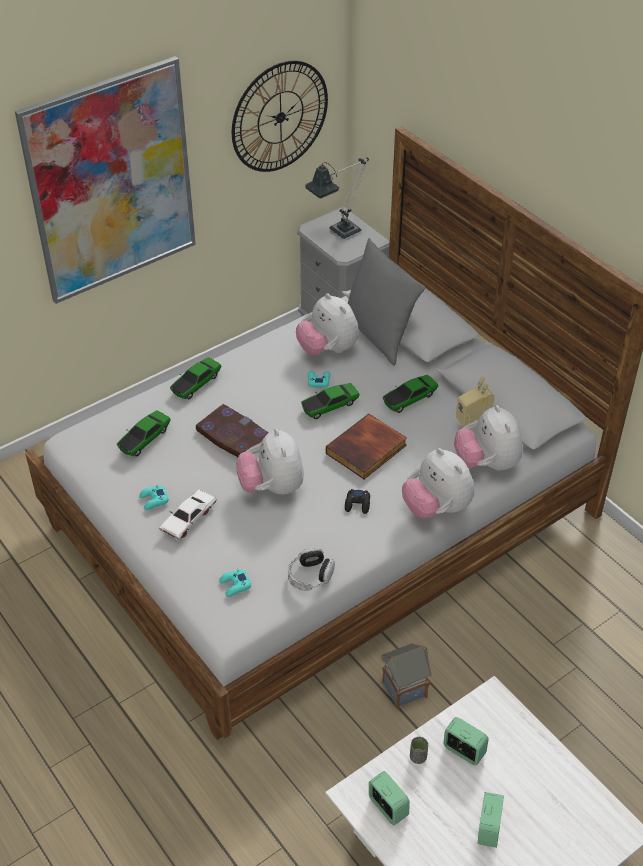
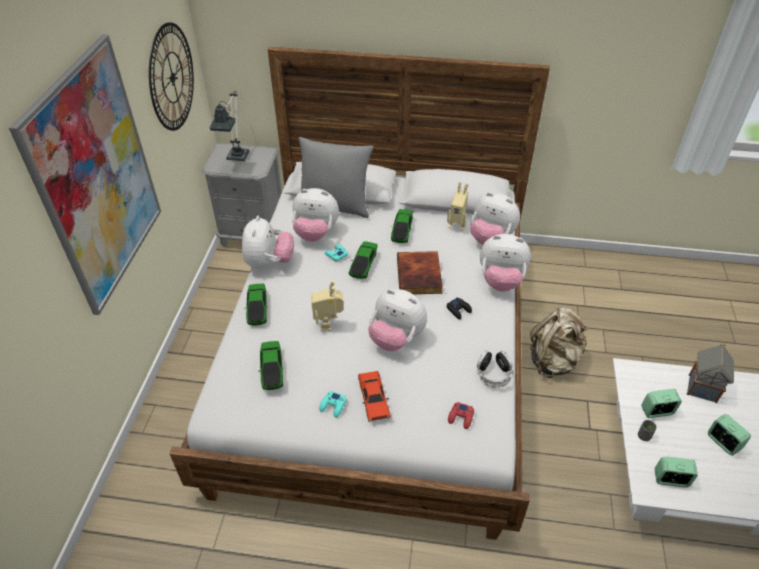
camera: 45 degrees left, 0 degrees up
white toy car [159,490,217,540] -> red toy car [358,371,391,422]
book [195,404,269,457] -> toy robot [311,280,344,331]
turquoise game controller [219,569,252,597] -> red game controller [448,402,474,429]
toy house [380,643,432,709] -> toy house moved to [687,344,734,403]
none -> plush toy [242,216,294,269]
none -> beige backpack [530,307,587,378]

